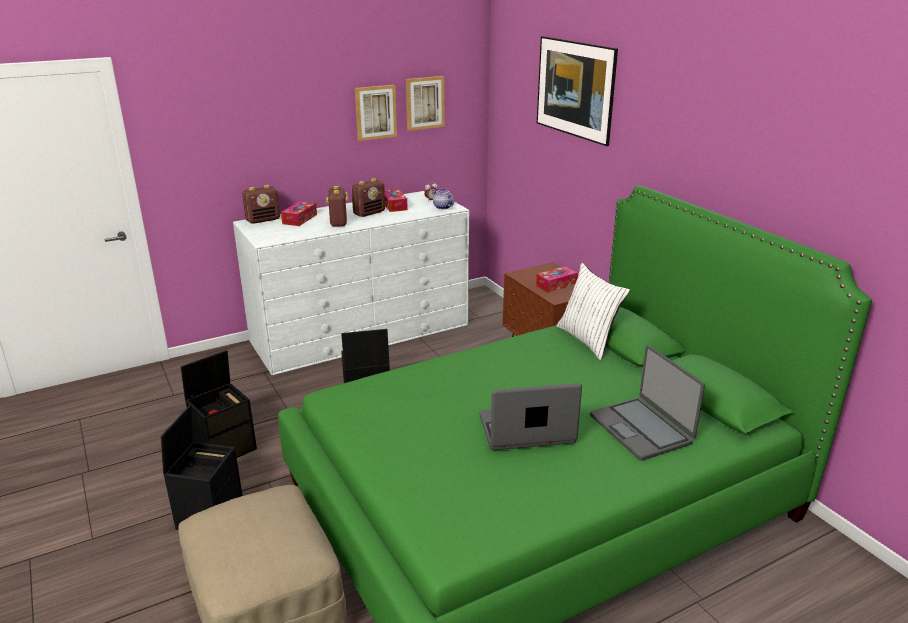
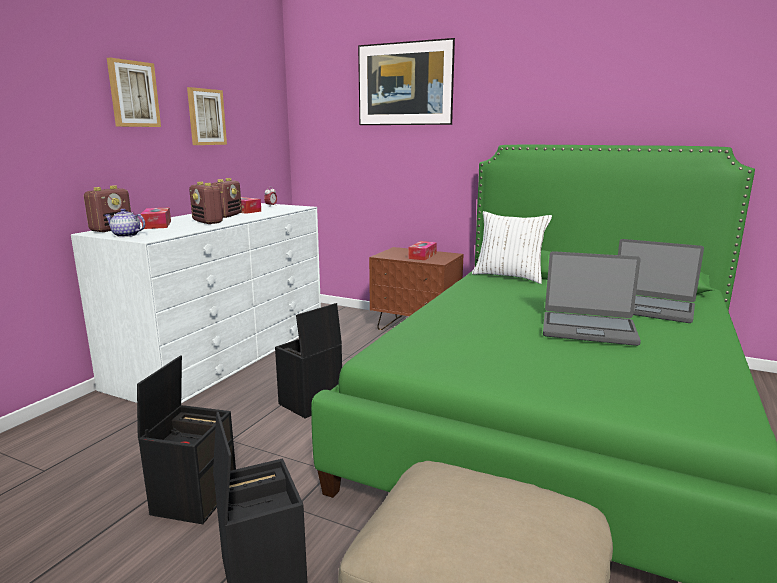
camera: 35 degrees left, 10 degrees down
picture [406,76,445,131] -> picture moved to [107,58,161,127]
teapot [432,188,454,209] -> teapot moved to [105,208,145,237]
laptop [479,383,582,450] -> laptop turned 120 degrees counterclockwise [543,251,641,346]

